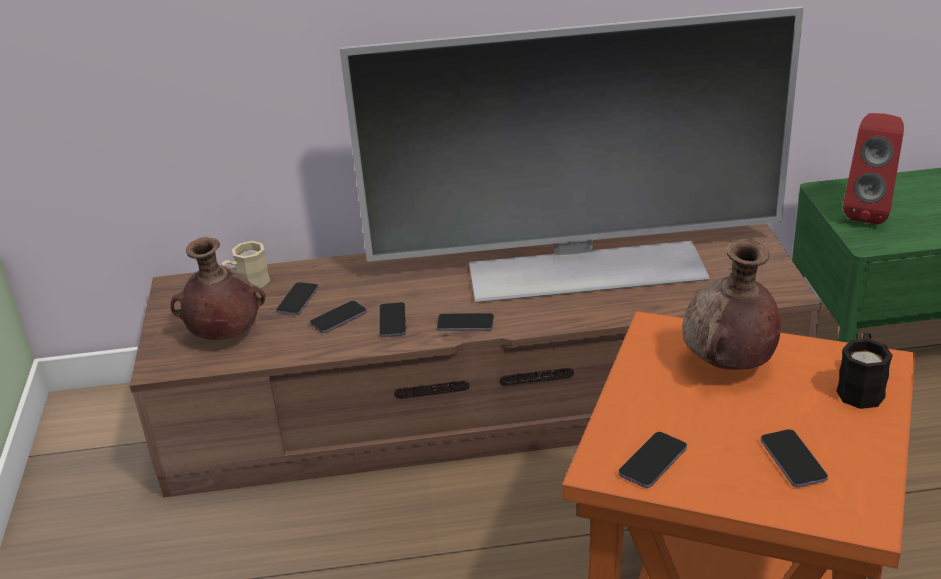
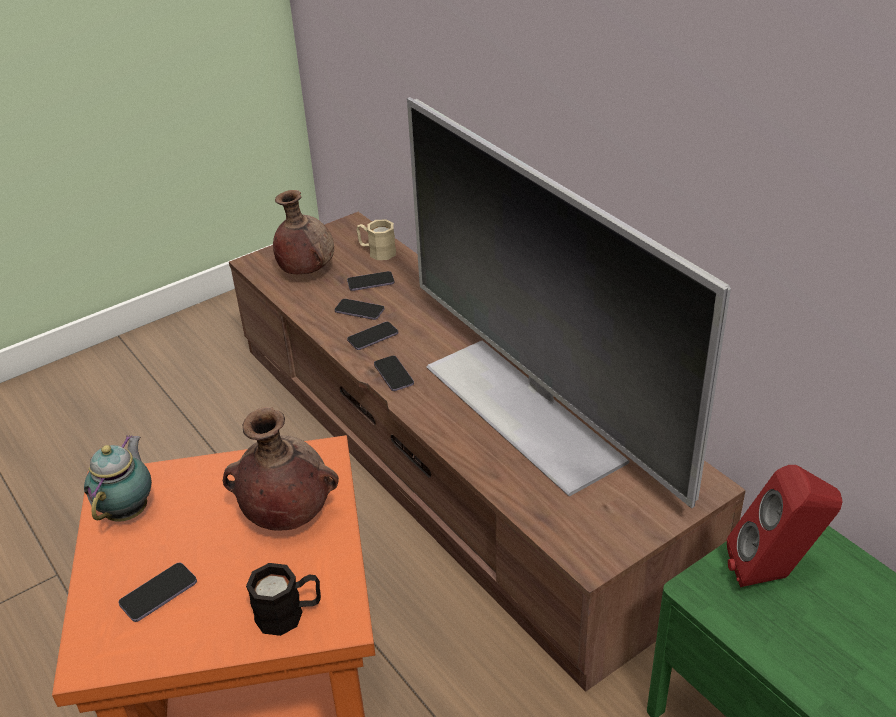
camera: 60 degrees right, 5 degrees up
phone [618,432,687,488] -> teapot [84,435,152,522]

